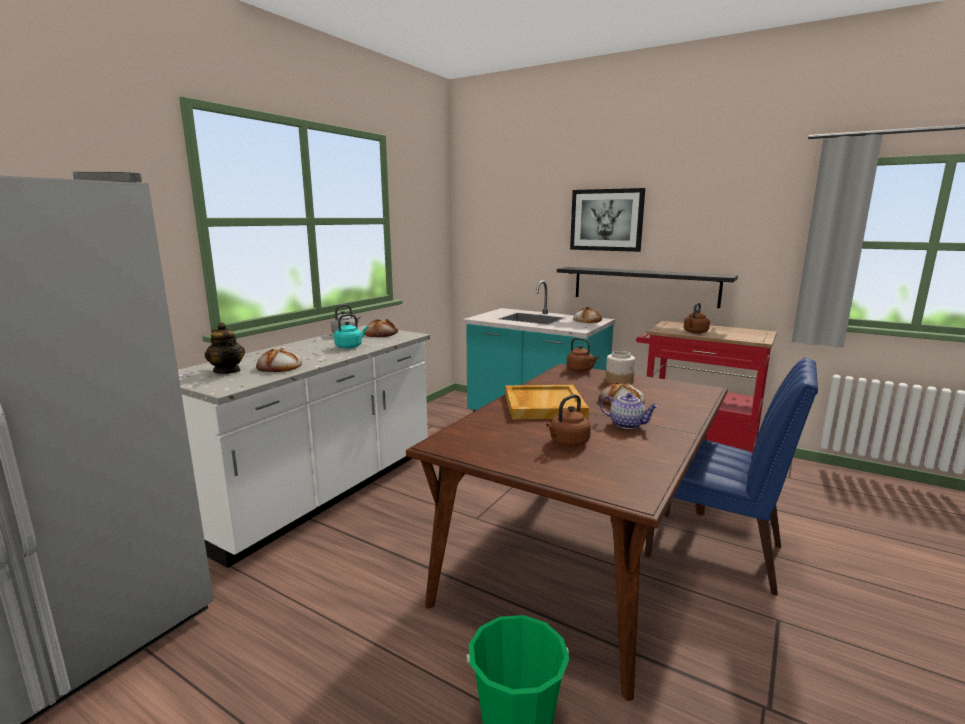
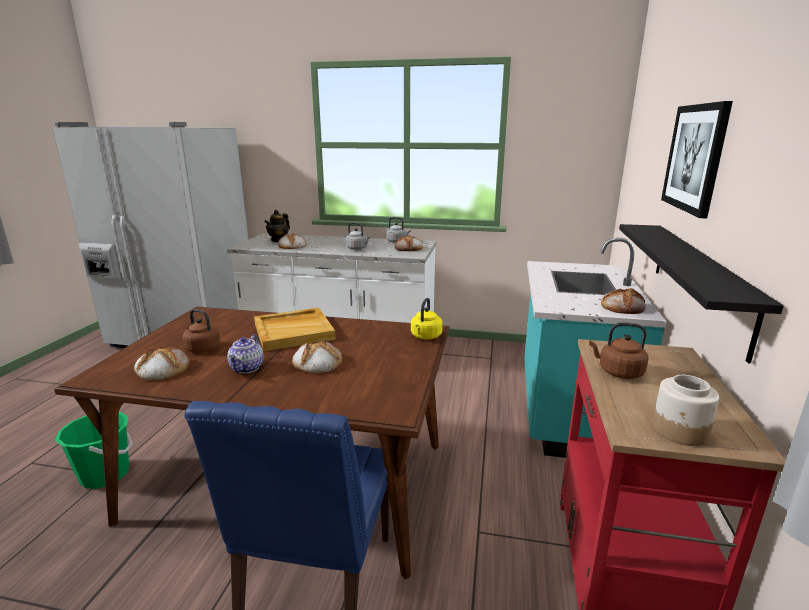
camera: 70 degrees right, 5 degrees up
turquoise kettle [334,314,368,349] -> grey kettle [346,222,371,250]
brown kettle [567,338,599,372] -> yellow kettle [411,298,443,340]
jar [606,351,635,384] -> jar moved to [652,375,720,446]
none -> bread [134,347,190,380]

